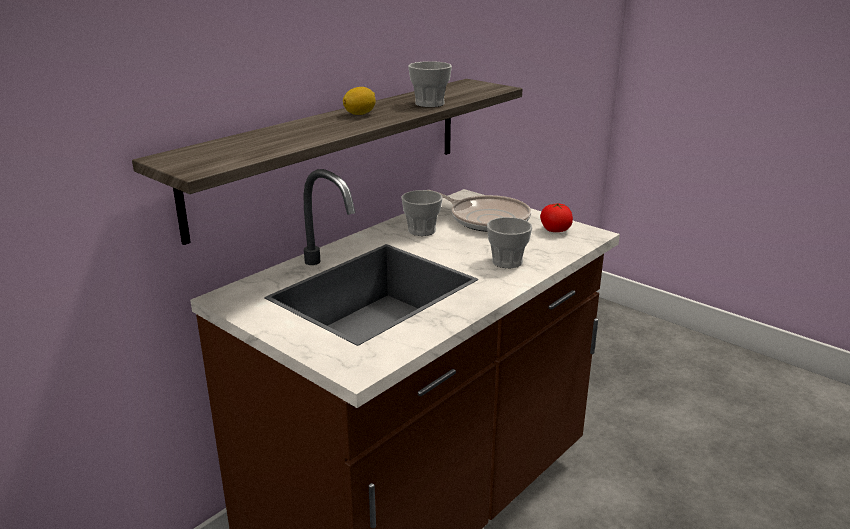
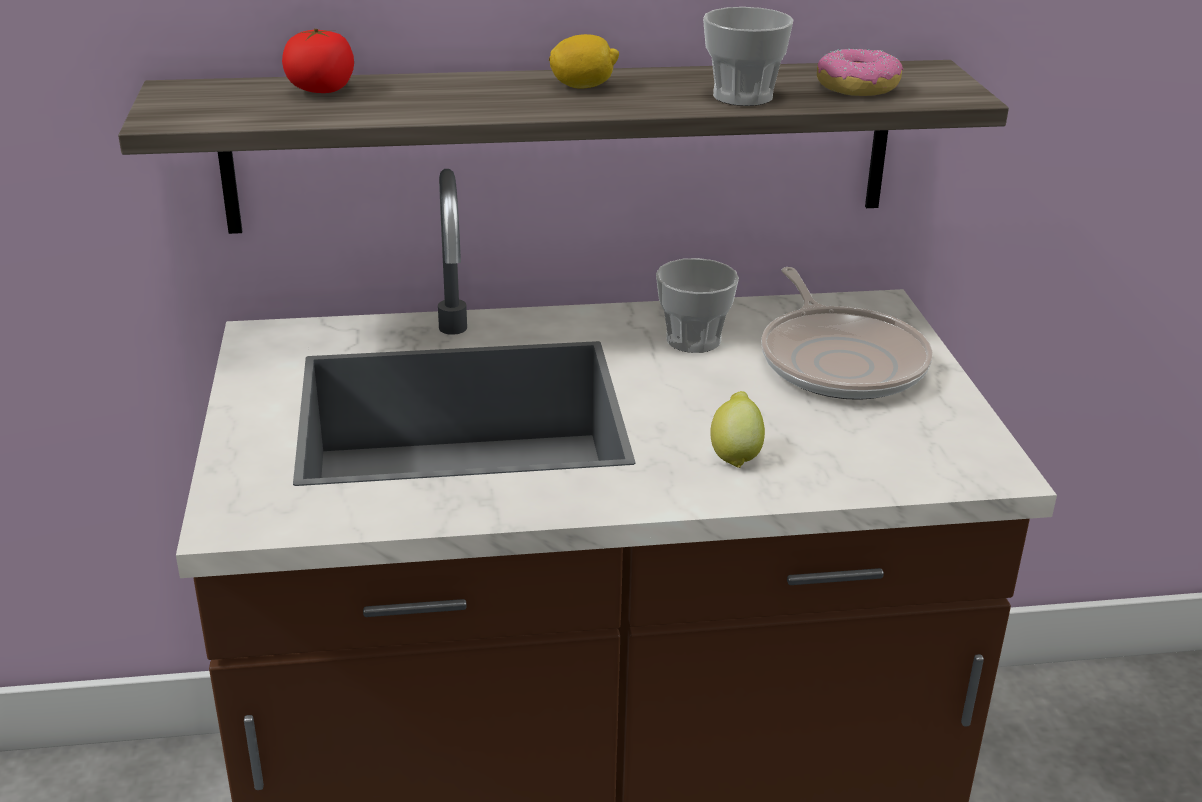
camera: 40 degrees right, 5 degrees up
cup [487,217,532,268] -> lemon [710,391,765,468]
tomato [540,203,573,232] -> tomato moved to [282,28,354,93]
none -> donut [817,49,903,96]

